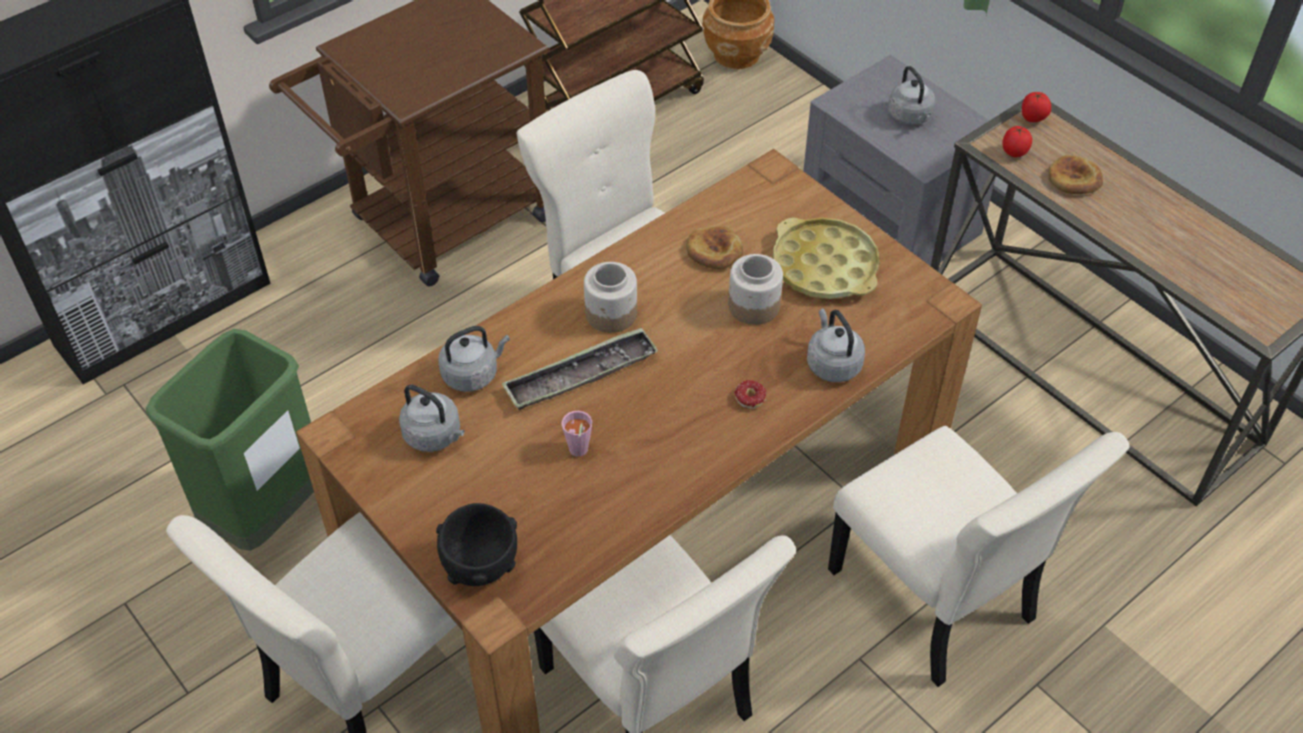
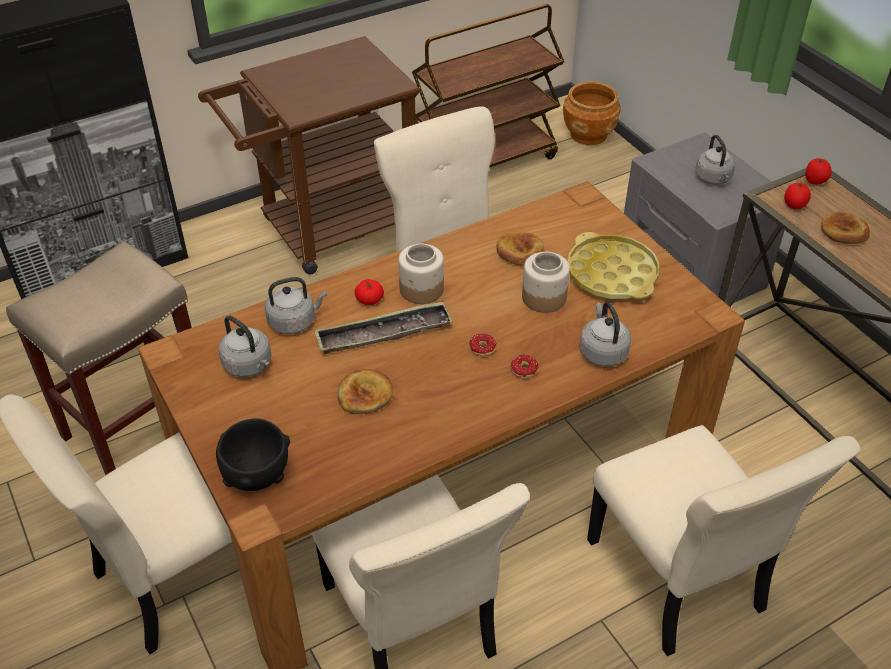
camera: 10 degrees right, 5 degrees down
green trash can [146,329,314,551] -> beige stool [6,241,192,475]
pink cup [562,411,592,457] -> bread [338,369,393,414]
none -> tomato [354,279,384,305]
none -> donut [469,334,497,357]

